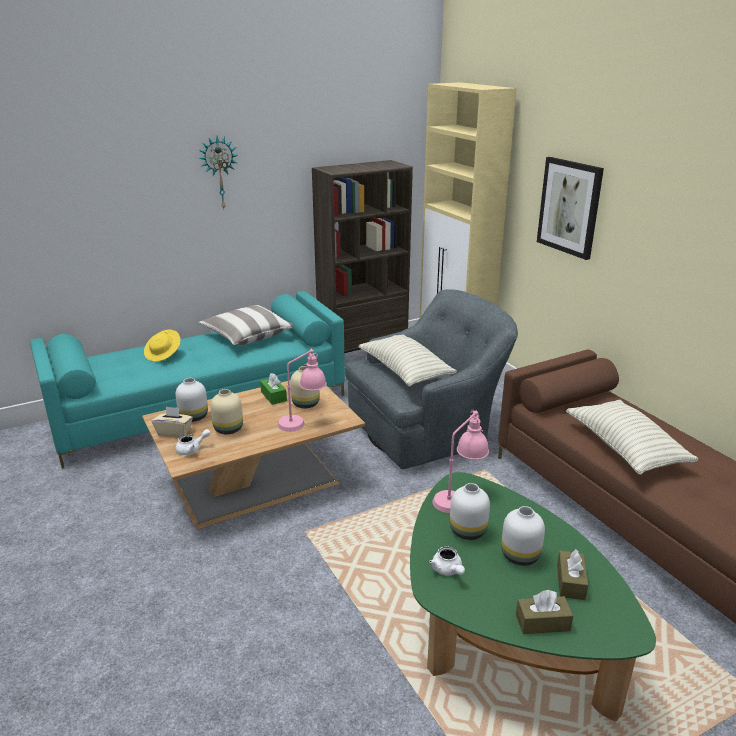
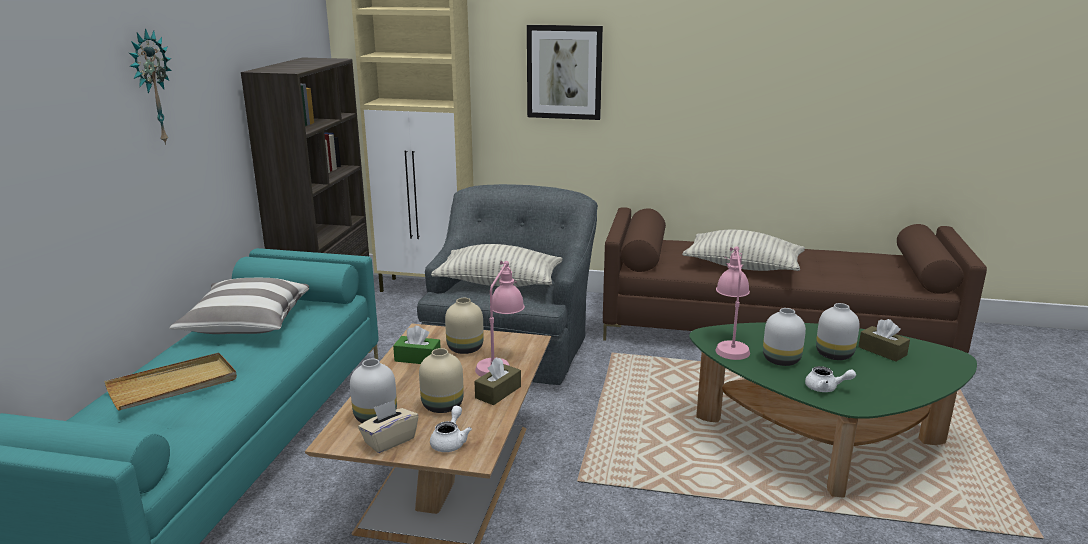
camera: 50 degrees left, 5 degrees down
yellow hat [144,330,181,362] -> beige tray [104,353,237,410]
brown tissue box [516,590,573,634] -> brown tissue box moved to [474,357,521,405]

